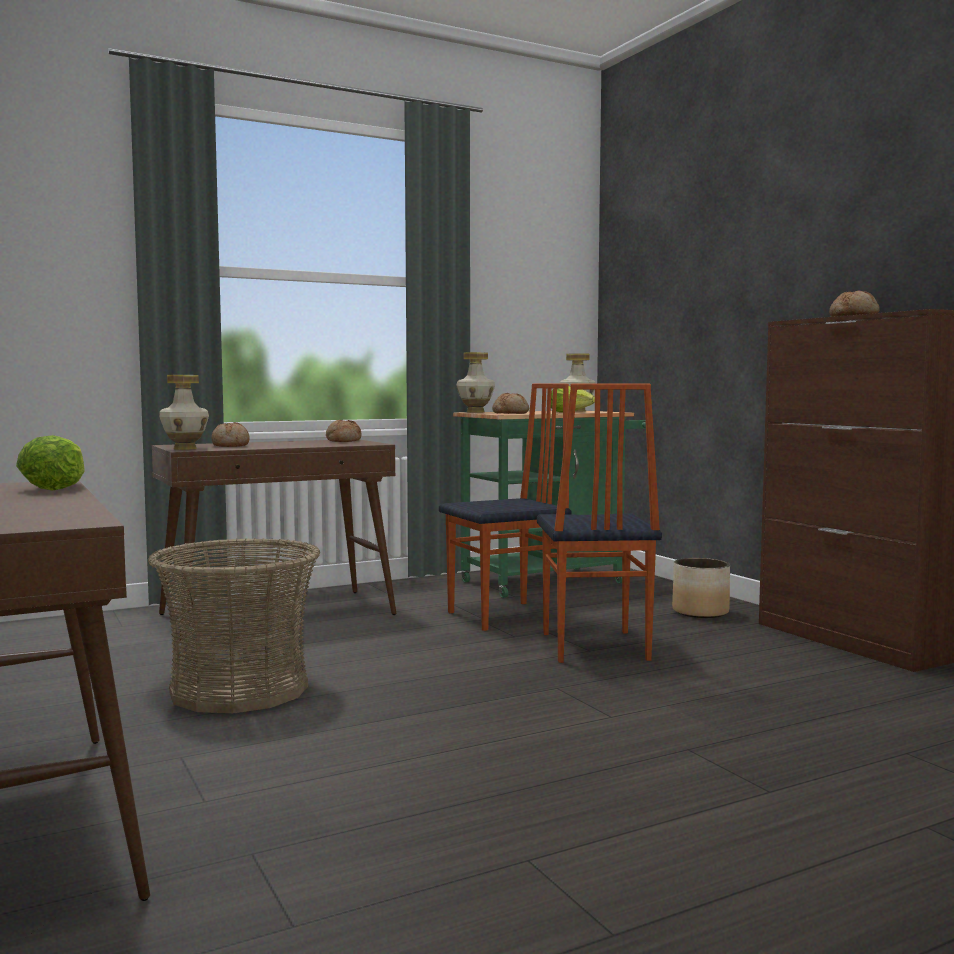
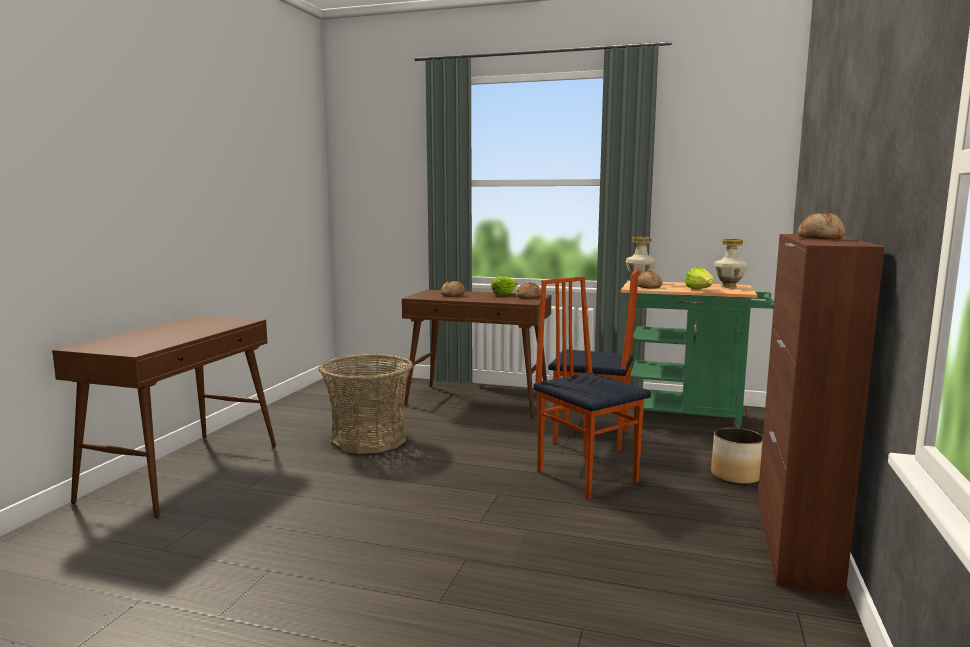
camera: 45 degrees right, 5 degrees up
lettuce [16,435,85,490] -> lettuce moved to [491,276,518,296]
vase [159,375,209,450] -> none
chair [537,384,662,663] -> chair turned 105 degrees clockwise [533,276,651,499]

